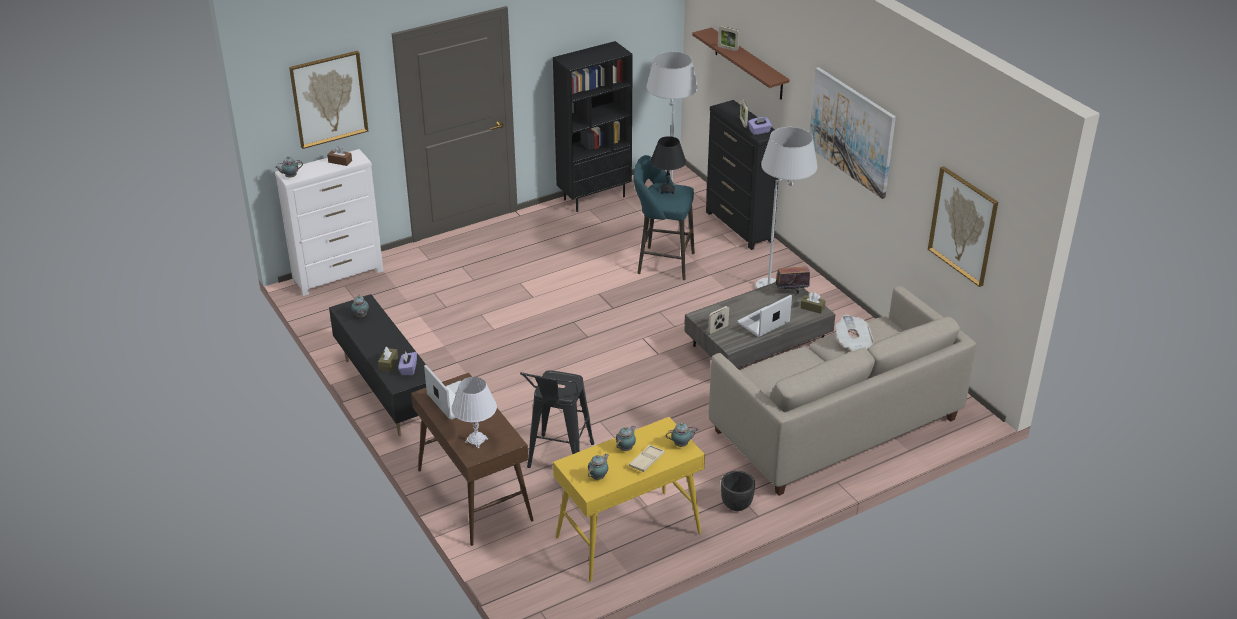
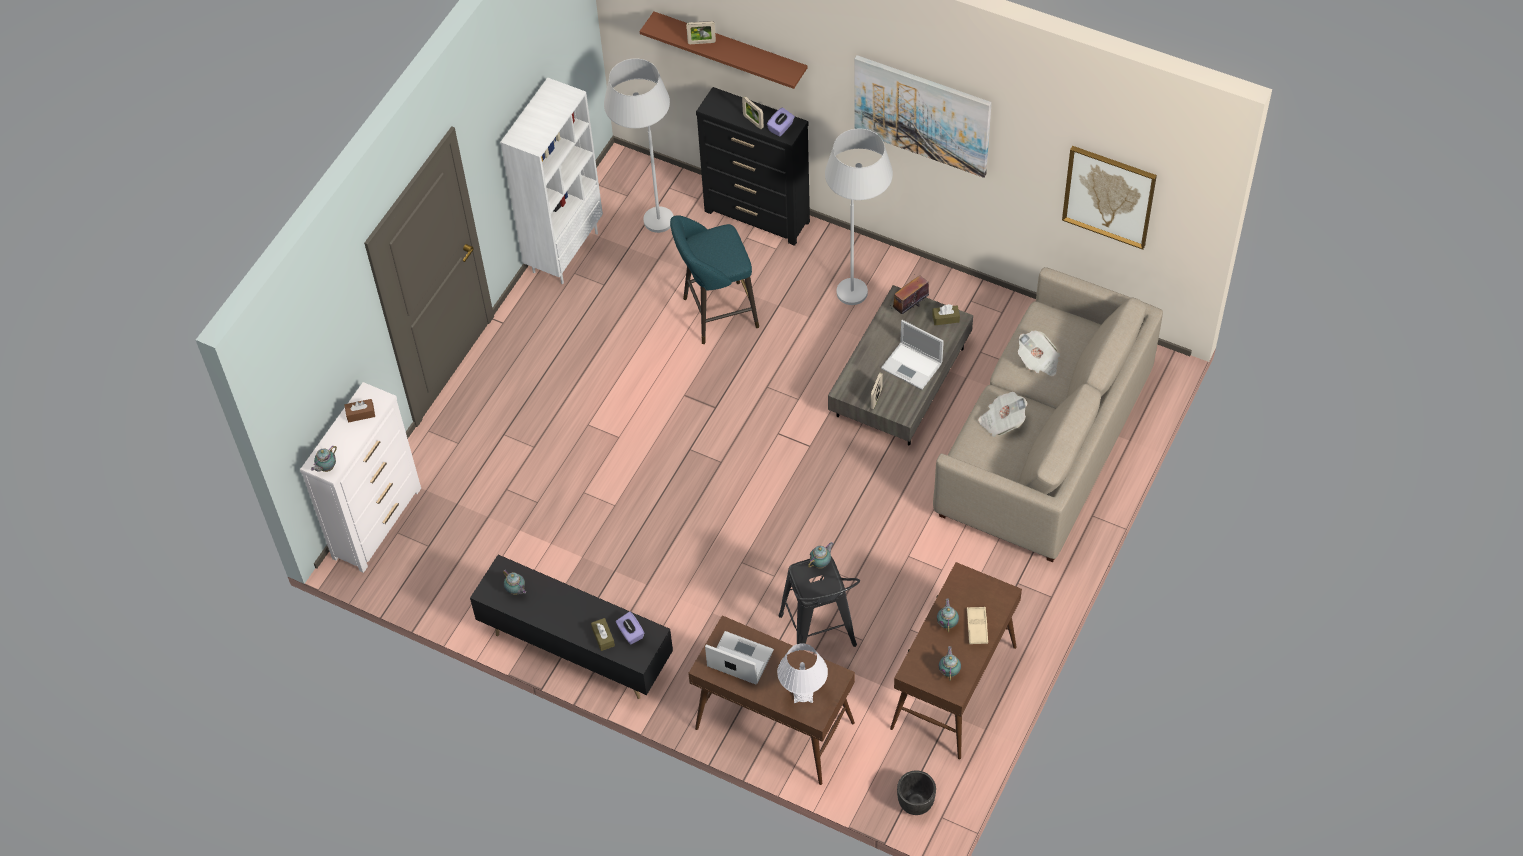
camera: 30 degrees left, 20 degrees up
picture [289,51,369,149] -> none
black bookcase [553,41,633,212] -> white bookcase [500,78,603,284]
yellow console table [553,417,705,582] -> brown console table [890,562,1022,759]
black table lamp [651,136,686,194] -> none
teapot [666,423,699,447] -> teapot moved to [808,542,834,569]
black planter [721,471,755,511] -> black planter moved to [897,770,936,815]
laptop [737,295,792,337] -> laptop turned 75 degrees counterclockwise [881,320,944,389]
none -> newspaper [978,392,1028,437]

